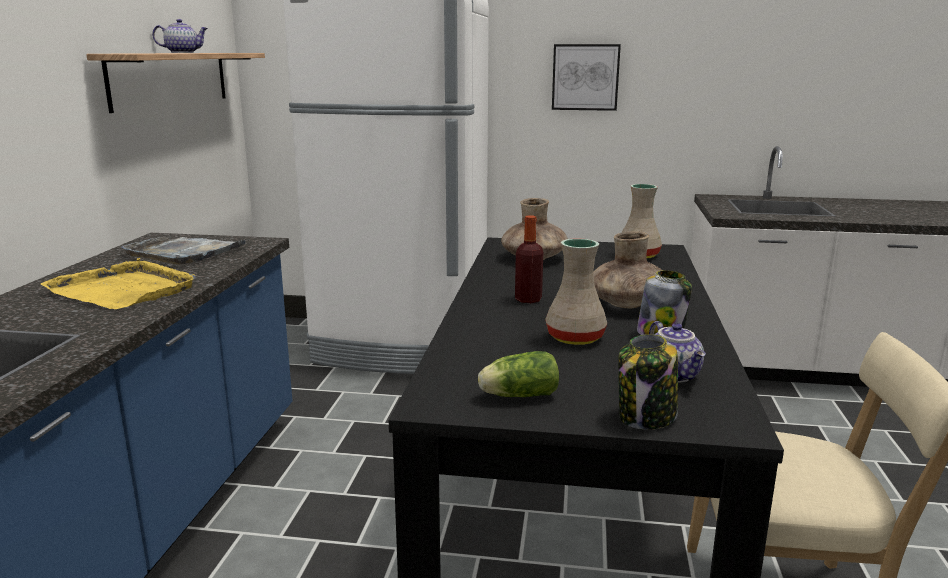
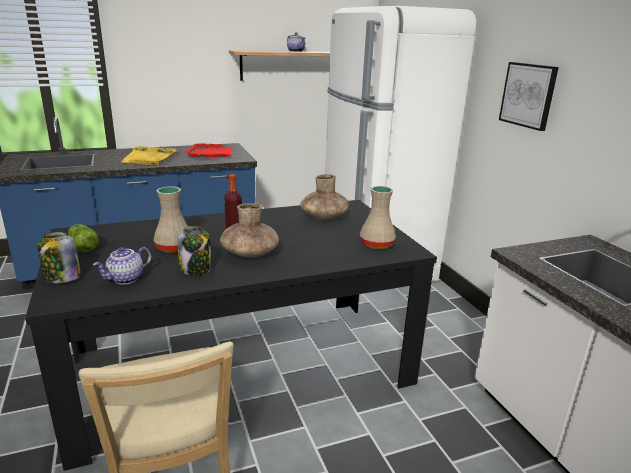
camera: 60 degrees right, 5 degrees up
grey tray [121,237,248,265] -> red tray [185,143,232,157]

